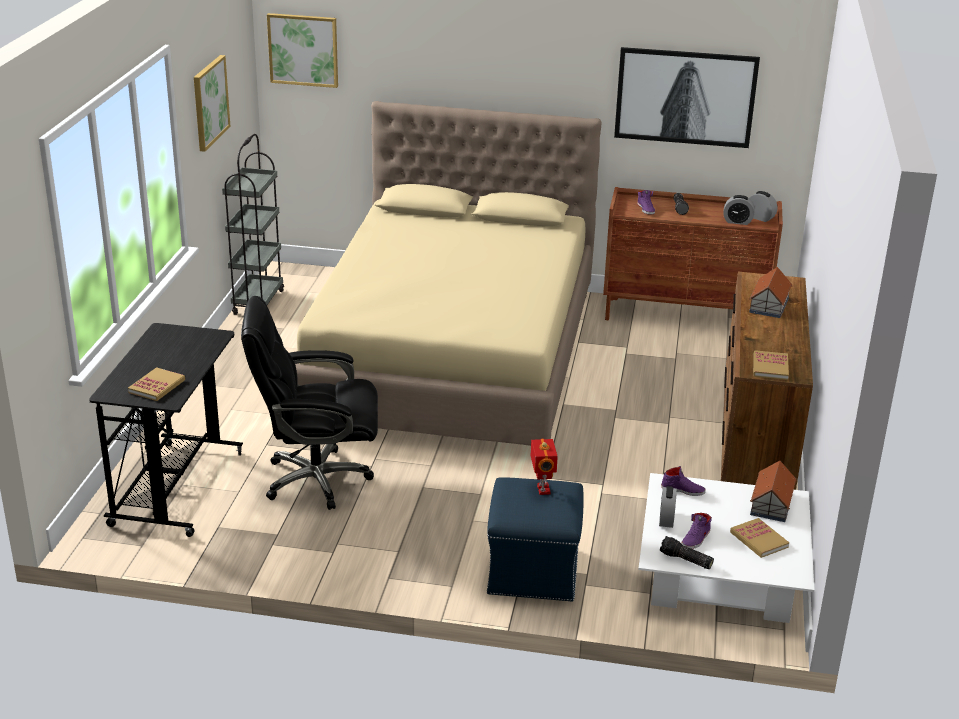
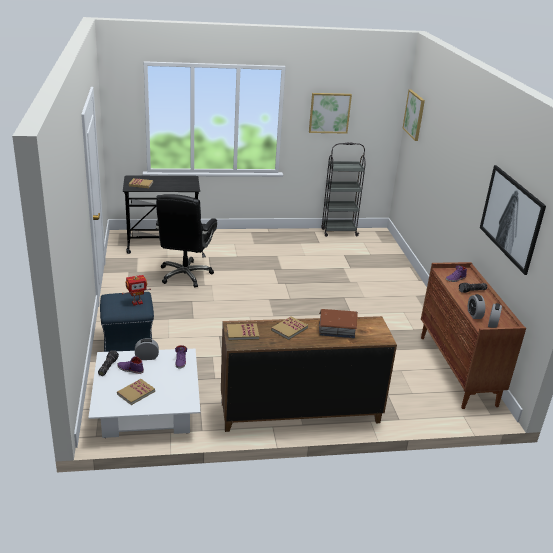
camera: 70 degrees right, 0 degrees up
black office chair [241,296,378,510] -> black office chair turned 150 degrees counterclockwise [156,194,217,288]
beige bed [295,101,601,446] -> none
toy house [750,461,797,522] -> none
none -> book [271,316,308,340]

